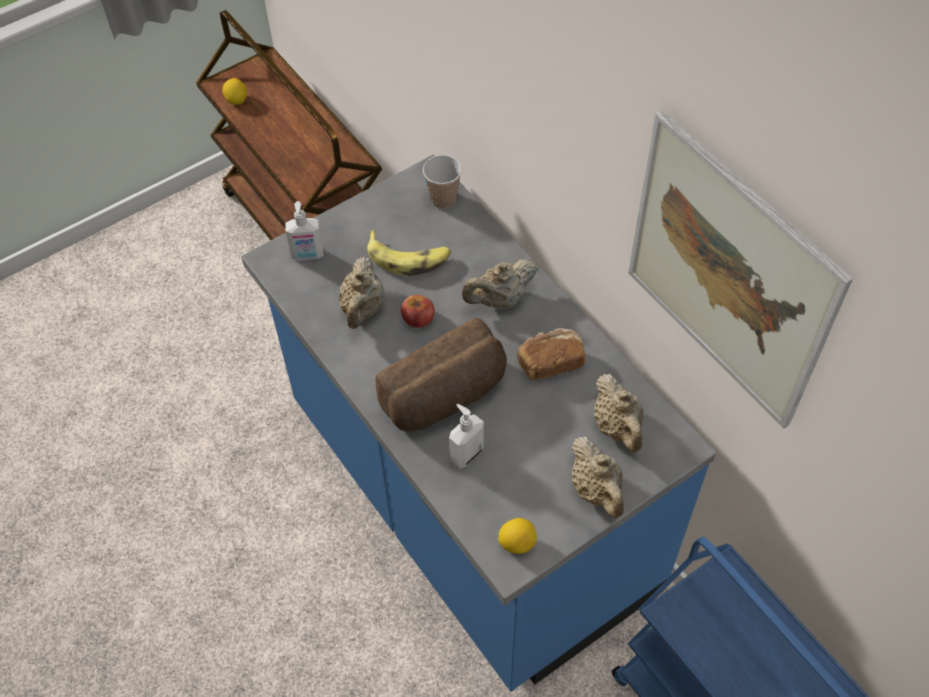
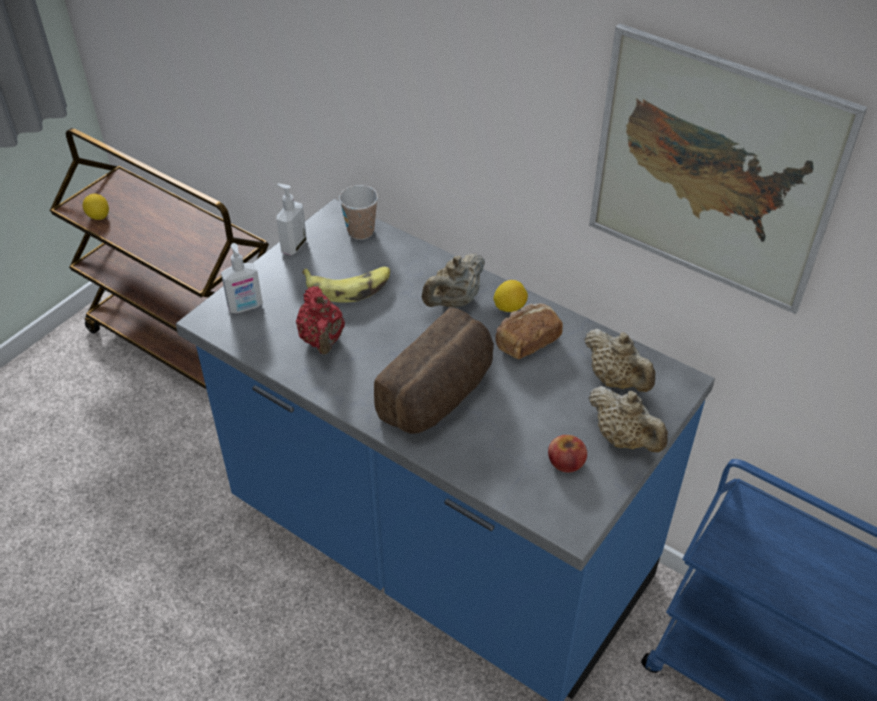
camera: 20 degrees left, 10 degrees down
beige teapot [339,257,385,329] -> red teapot [296,286,345,354]
apple [401,295,435,328] -> apple moved to [548,435,587,472]
soap dispenser [449,404,484,469] -> soap dispenser moved to [277,183,307,255]
lemon [498,518,537,554] -> lemon moved to [494,280,528,312]

